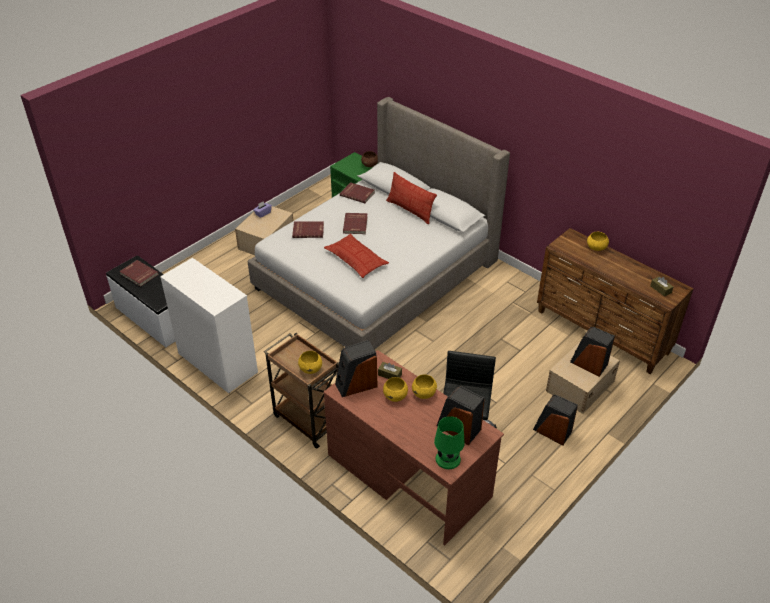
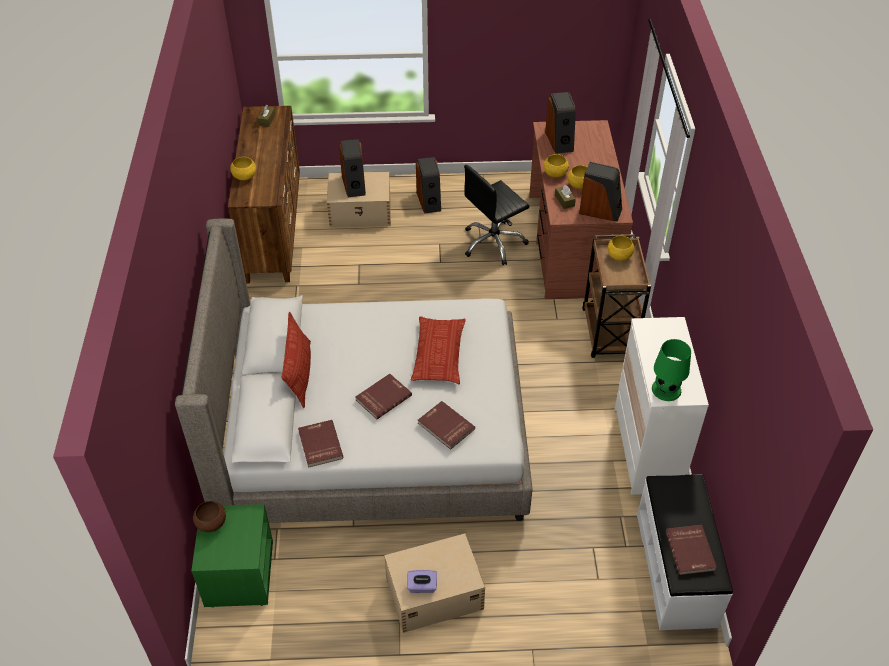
camera: 135 degrees left, 5 degrees up
green table lamp [434,416,465,469] -> green table lamp moved to [652,339,691,401]

